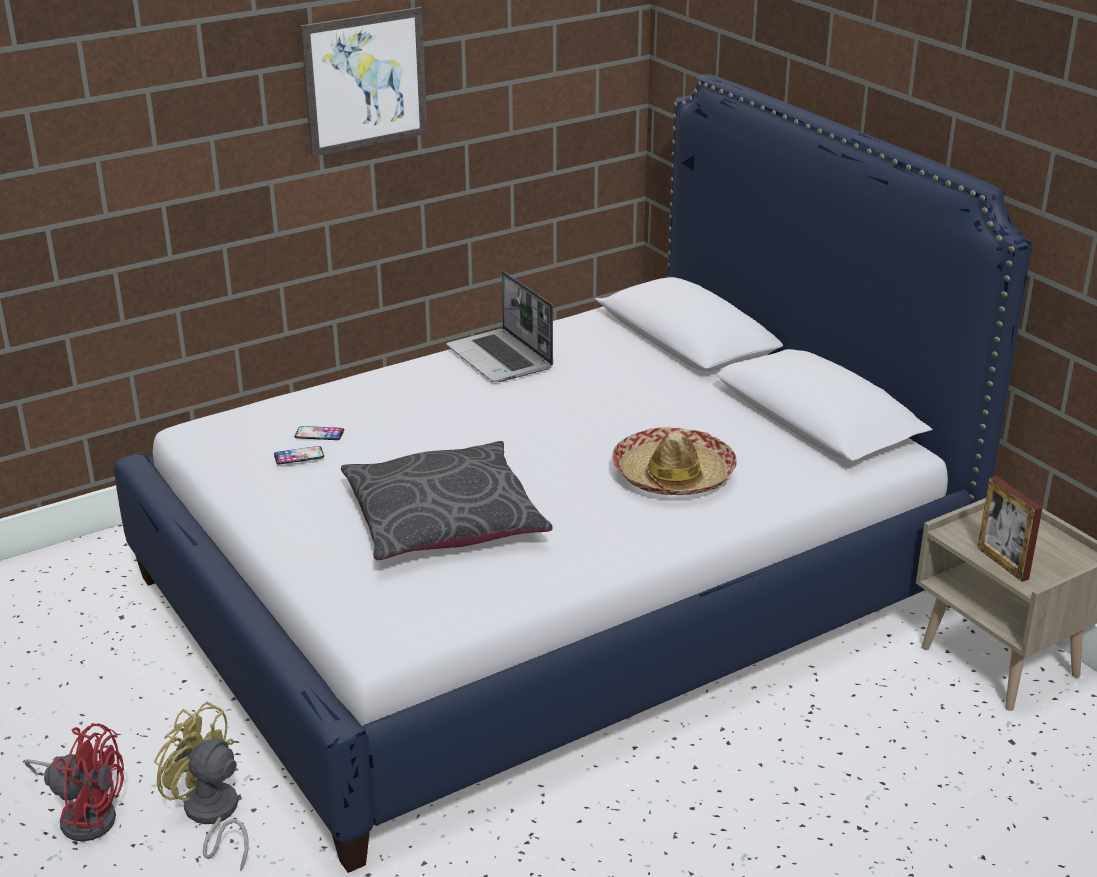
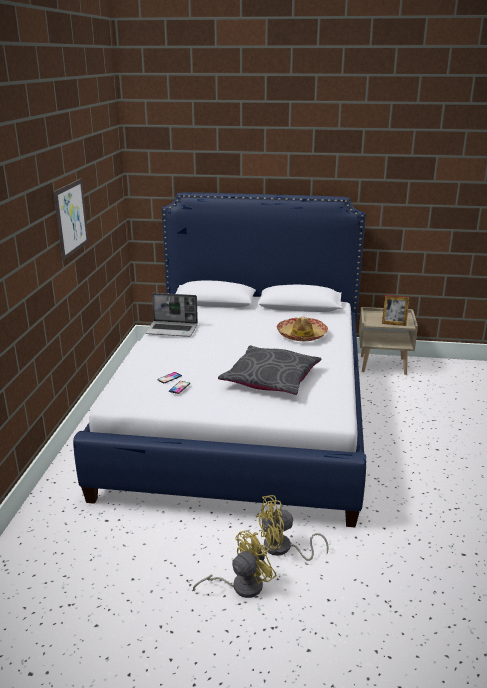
camera: 50 degrees left, 5 degrees down
red fan [25,723,124,842] -> yellow fan [193,530,277,598]

